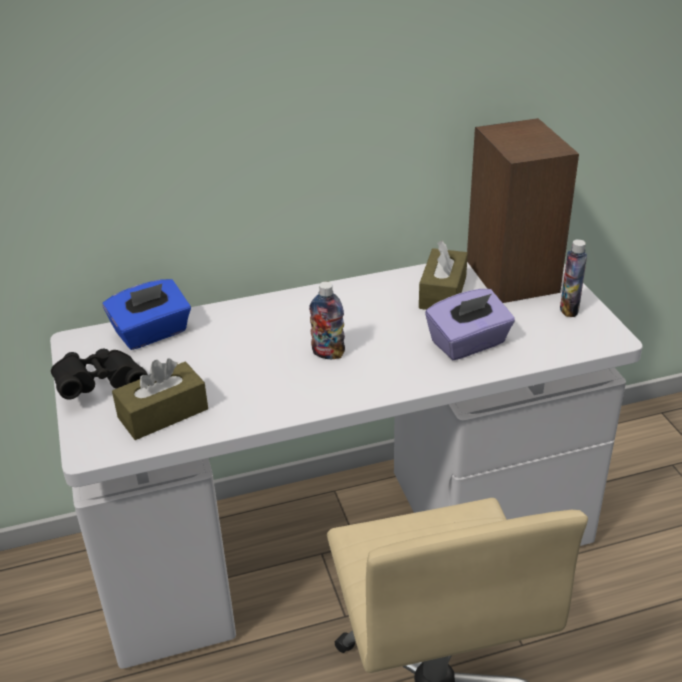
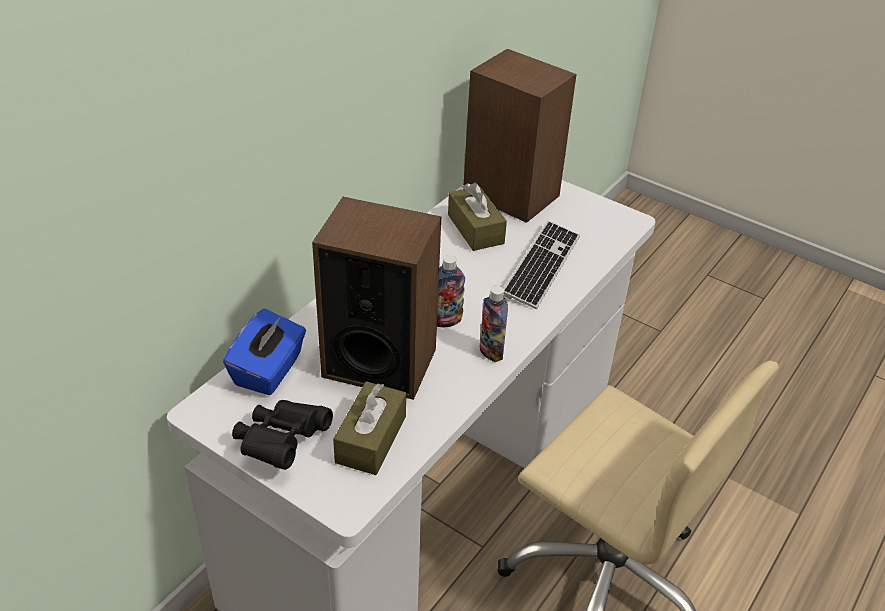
camera: 40 degrees left, 5 degrees up
purple tissue box [425,289,515,360] -> keyboard [503,220,580,309]
bottle [560,239,587,317] -> bottle moved to [480,286,508,362]
none -> speaker [312,197,441,400]

